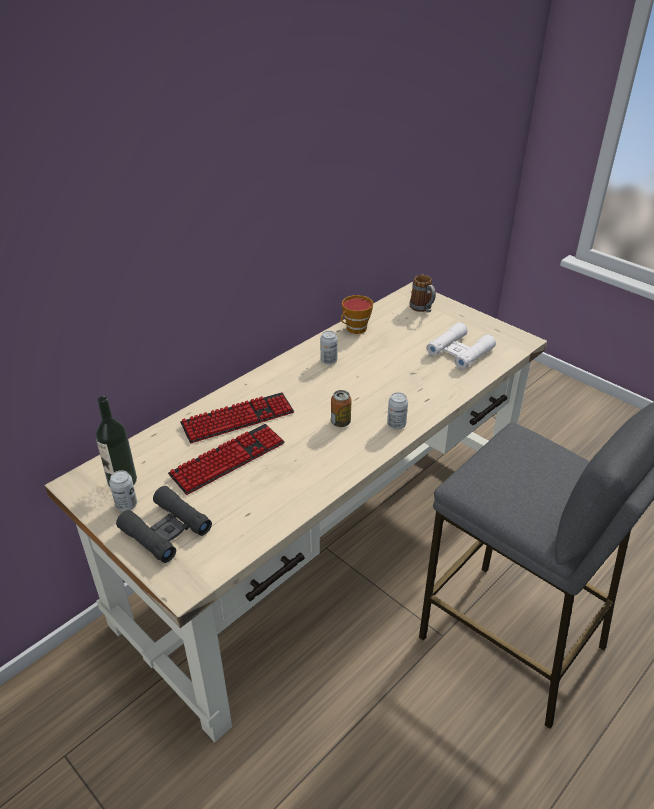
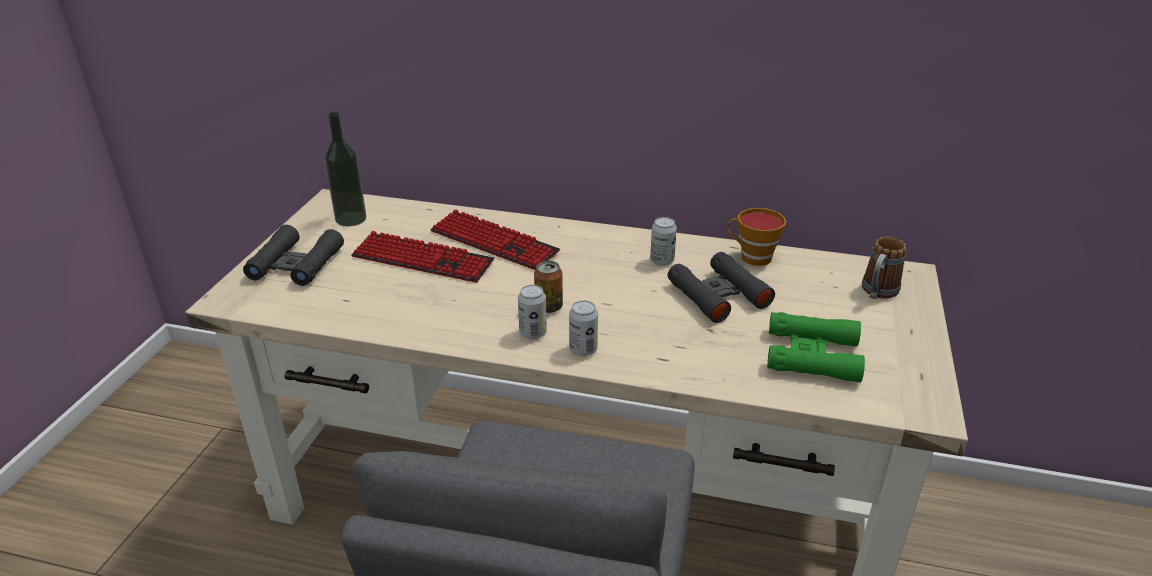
camera: 60 degrees right, 5 degrees down
can [109,470,137,511] -> can moved to [518,285,547,339]
white binoculars [426,322,496,369] -> green binoculars [767,312,865,383]
none -> black binoculars [668,252,775,323]

